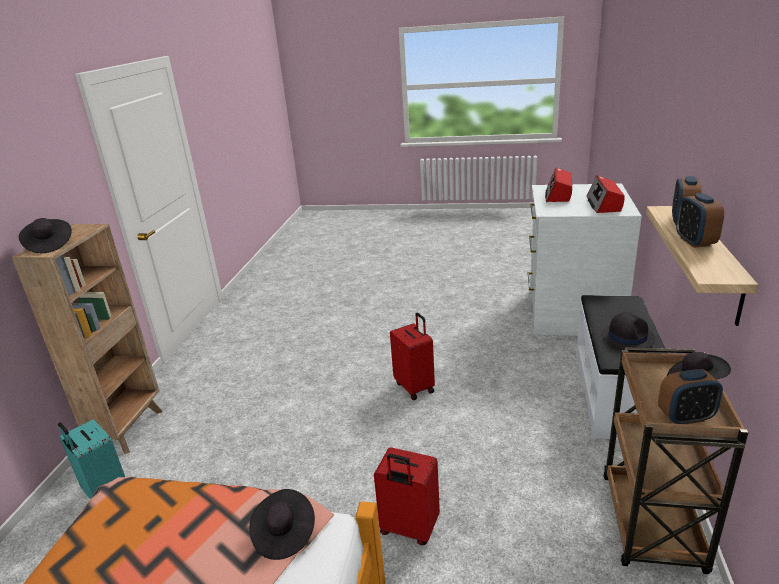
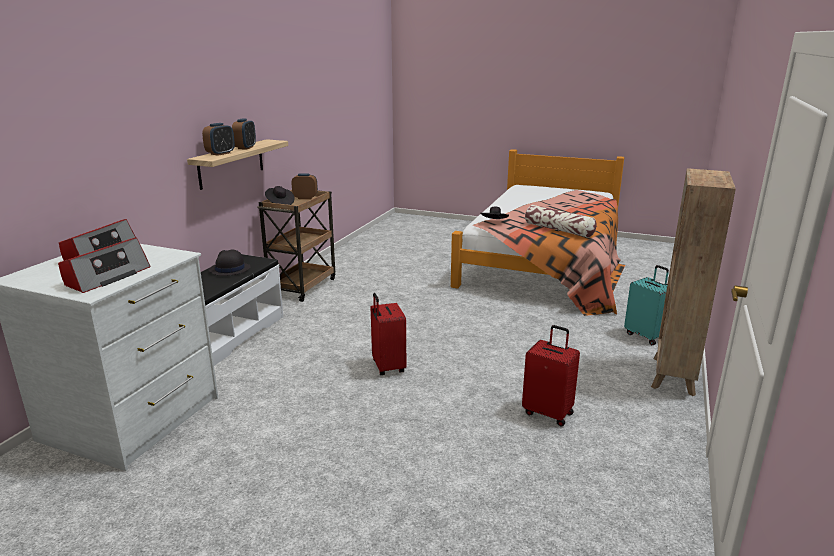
camera: 170 degrees left, 5 degrees down
black hat [19,218,72,253] -> none
red suitcase [374,447,440,545] -> red suitcase moved to [522,325,580,427]
none -> pillow [525,205,597,238]

